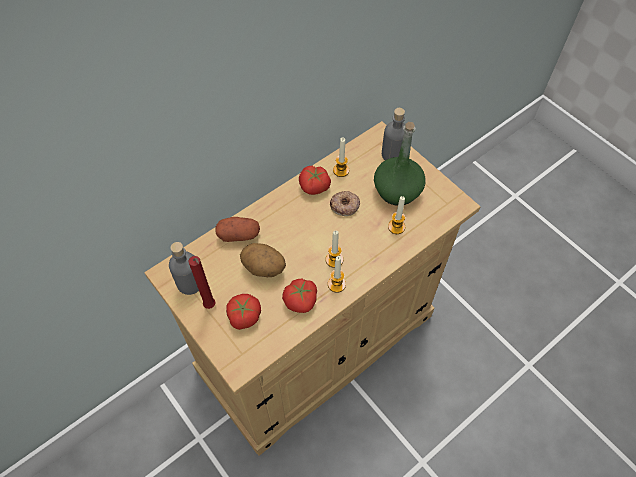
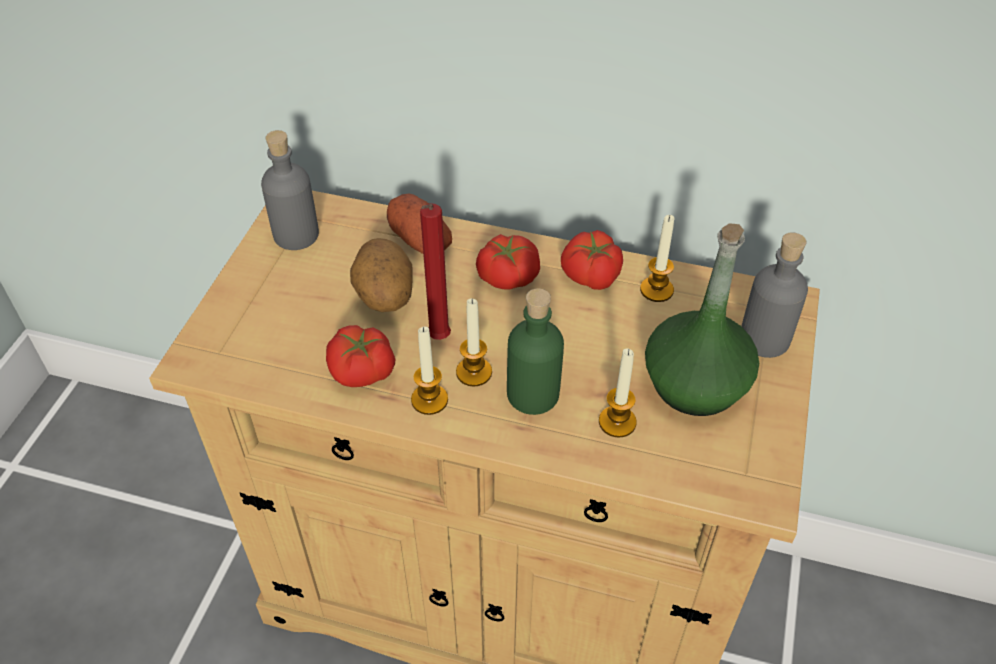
camera: 55 degrees right, 10 degrees down
red candle [189,256,216,309] -> red candle moved to [420,203,451,340]
tomato [226,294,261,330] -> tomato moved to [476,234,540,289]
donut [330,191,360,216] -> none
none -> green bottle [507,288,564,415]

